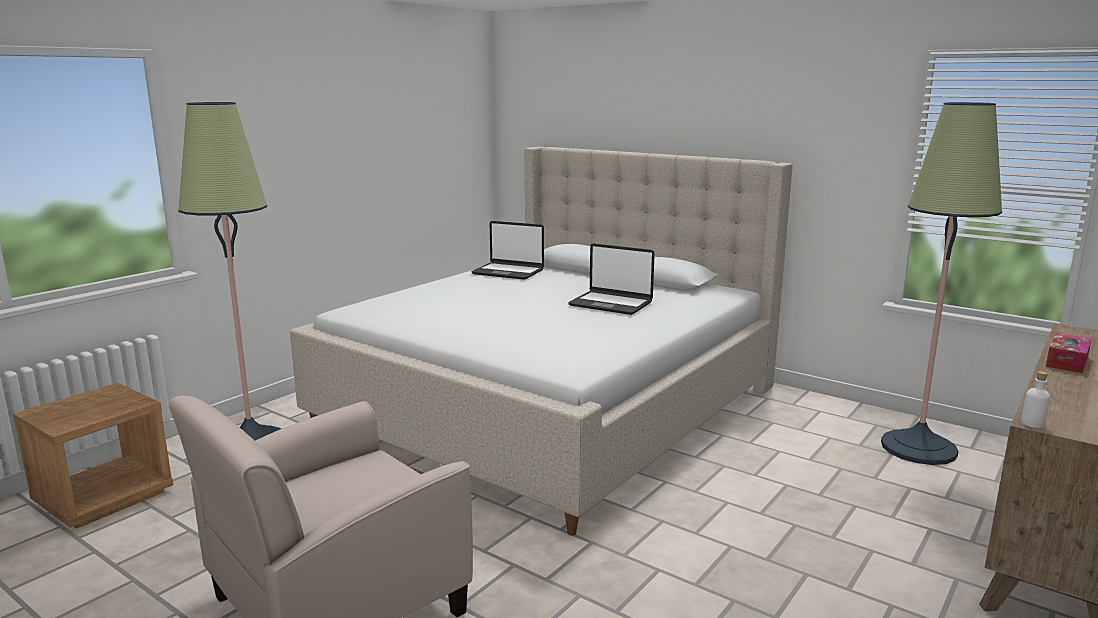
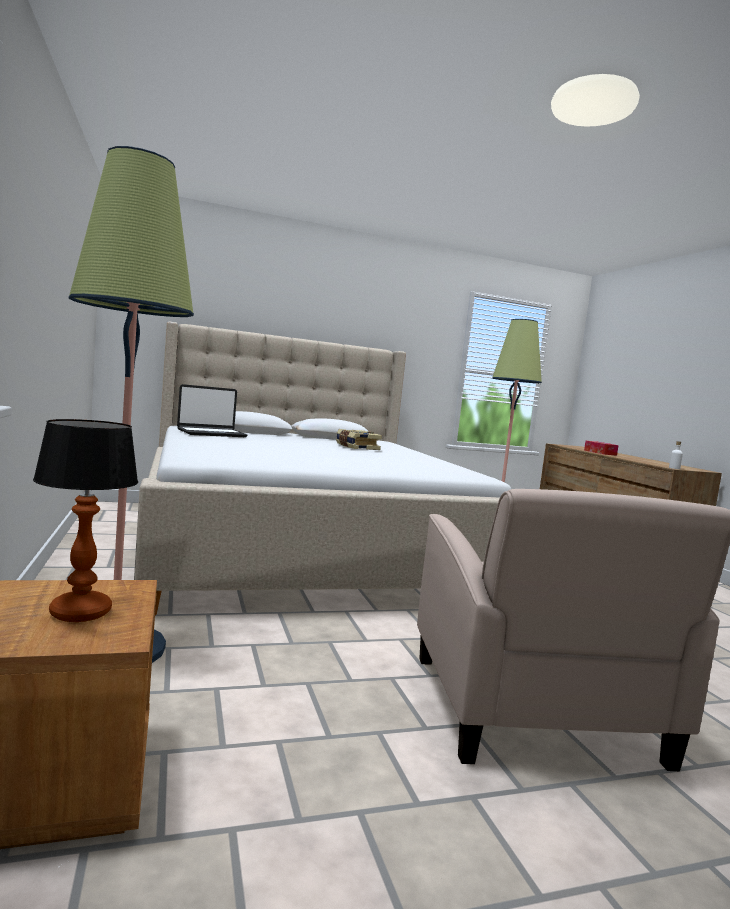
camera: 55 degrees left, 10 degrees down
laptop [568,243,655,315] -> book [336,429,382,450]
none -> table lamp [33,419,138,622]

